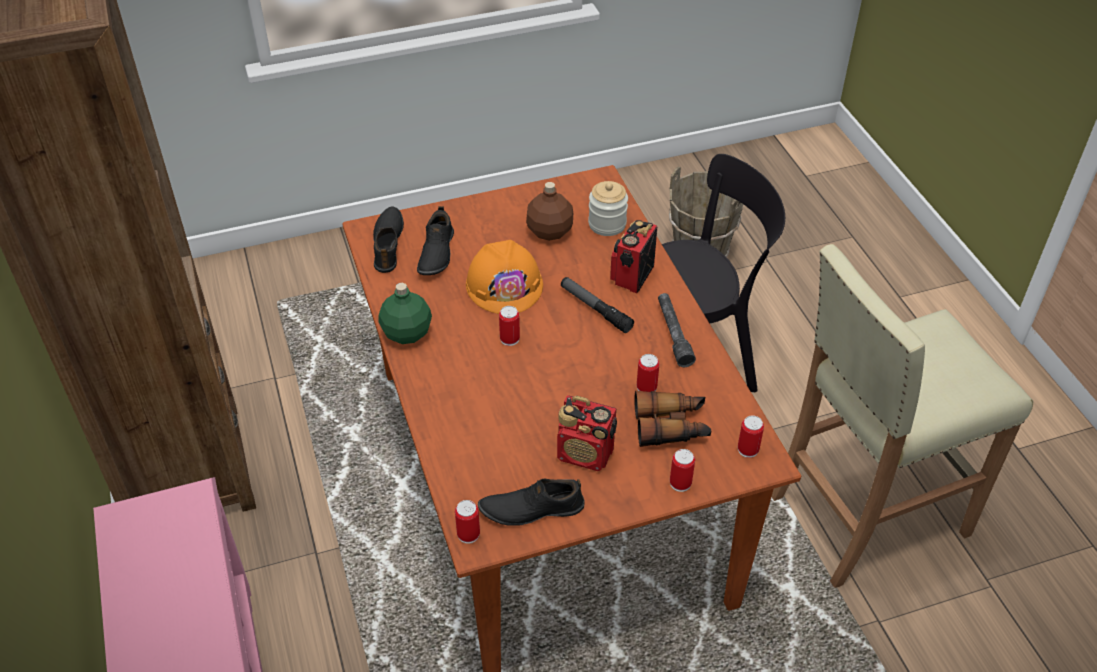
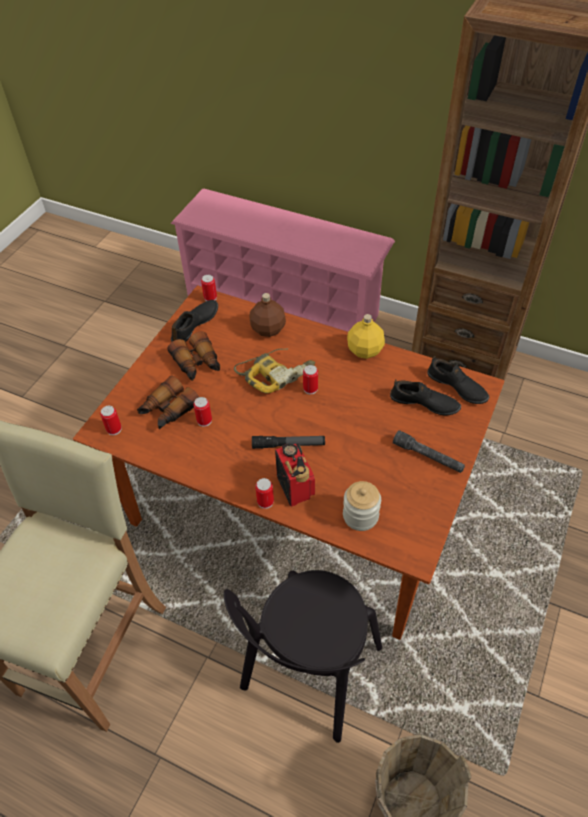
camera: 135 degrees right, 5 degrees up
green bottle [379,283,432,344] -> yellow bottle [347,314,385,359]
black shoe [417,206,454,275] -> black shoe turned 150 degrees clockwise [390,379,461,415]
orange hard hat [466,240,543,314] -> none
brown bottle [526,182,573,241] -> brown bottle moved to [249,293,286,337]
radio [557,395,617,471] -> binoculars [168,331,220,381]
grey flashlight [658,293,696,367] -> grey flashlight moved to [393,430,465,473]
can [670,449,695,492] -> can moved to [255,478,274,509]
none -> power drill [234,348,315,393]

